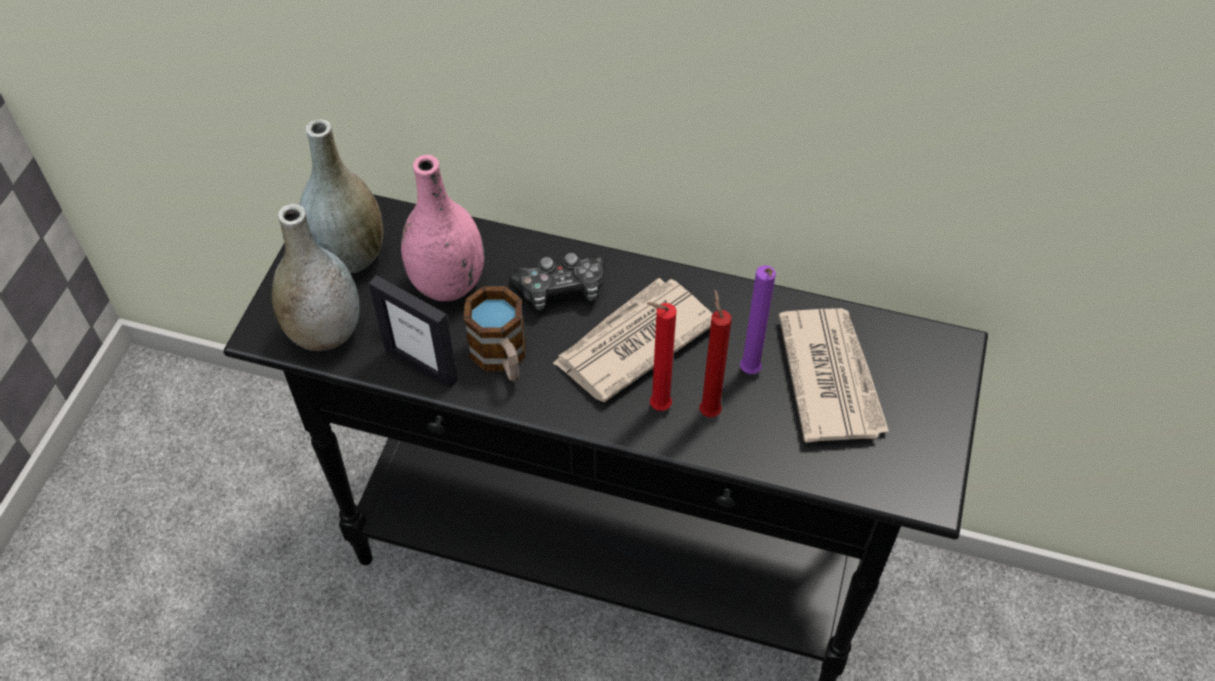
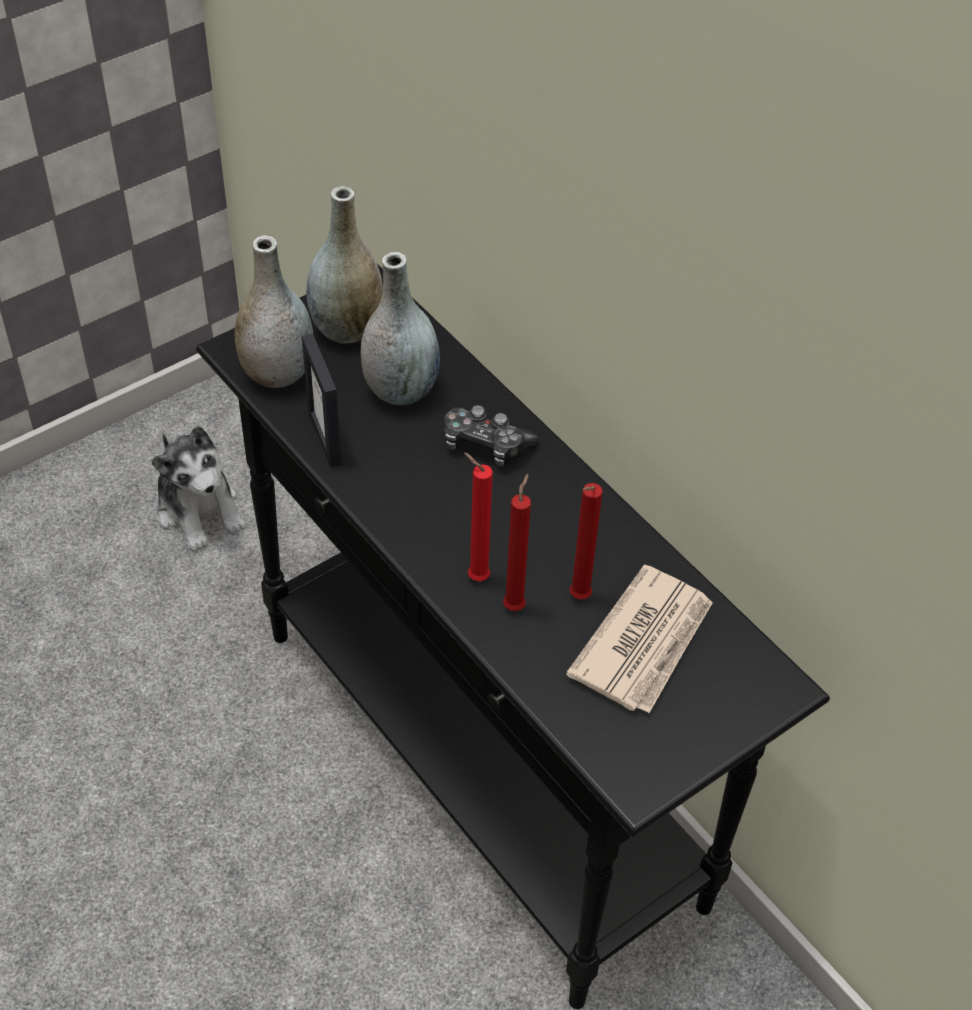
camera: 35 degrees right, 5 degrees down
pink vase [401,155,485,301] -> grey vase [361,252,440,405]
mug [464,286,526,381] -> none
newspaper [552,278,713,402] -> none
purple candle [740,265,776,374] -> red candle [570,483,603,600]
none -> plush toy [151,426,246,552]

